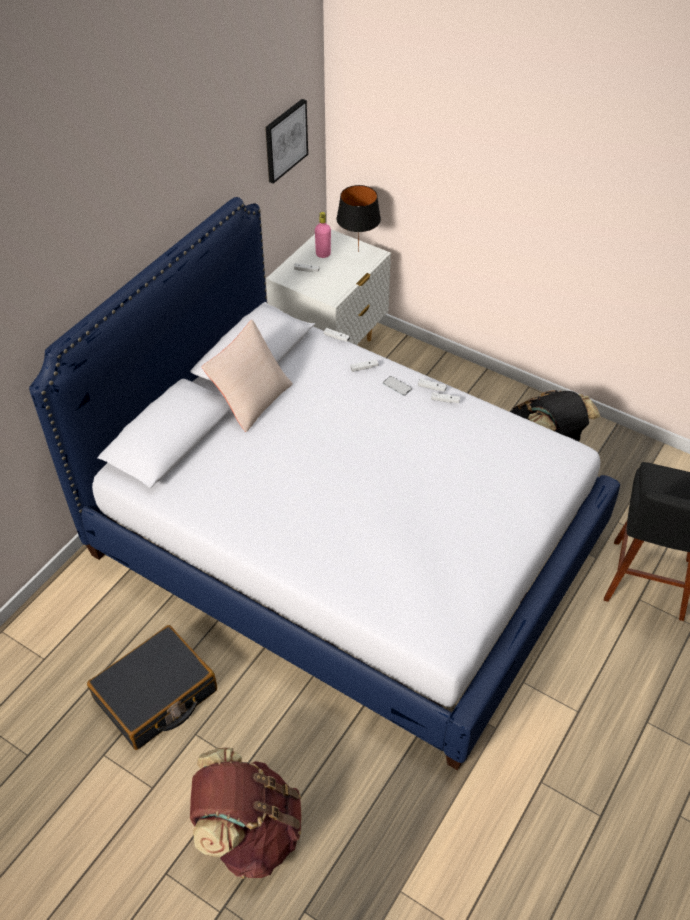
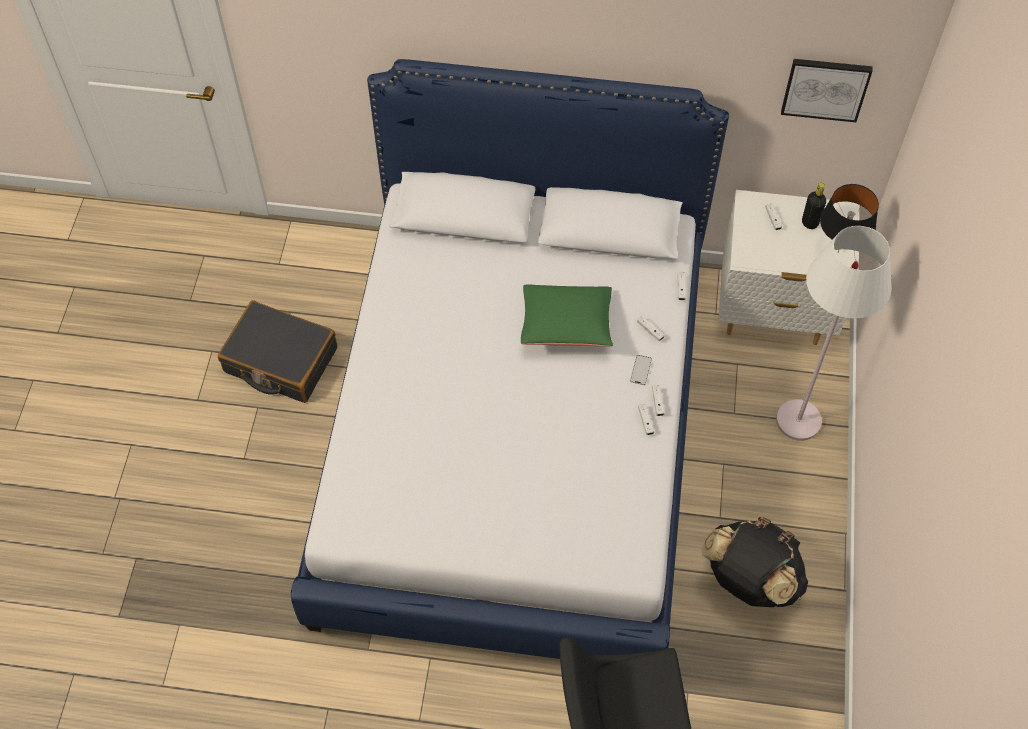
camera: 65 degrees right, 10 degrees up
brown backpack [190,748,302,879] -> none
beige pillow [202,320,293,432] -> none
pink bottle [315,212,331,258] -> black bottle [802,183,826,229]
none -> green pillow [521,285,613,347]
none -> white floor lamp [776,226,892,441]

